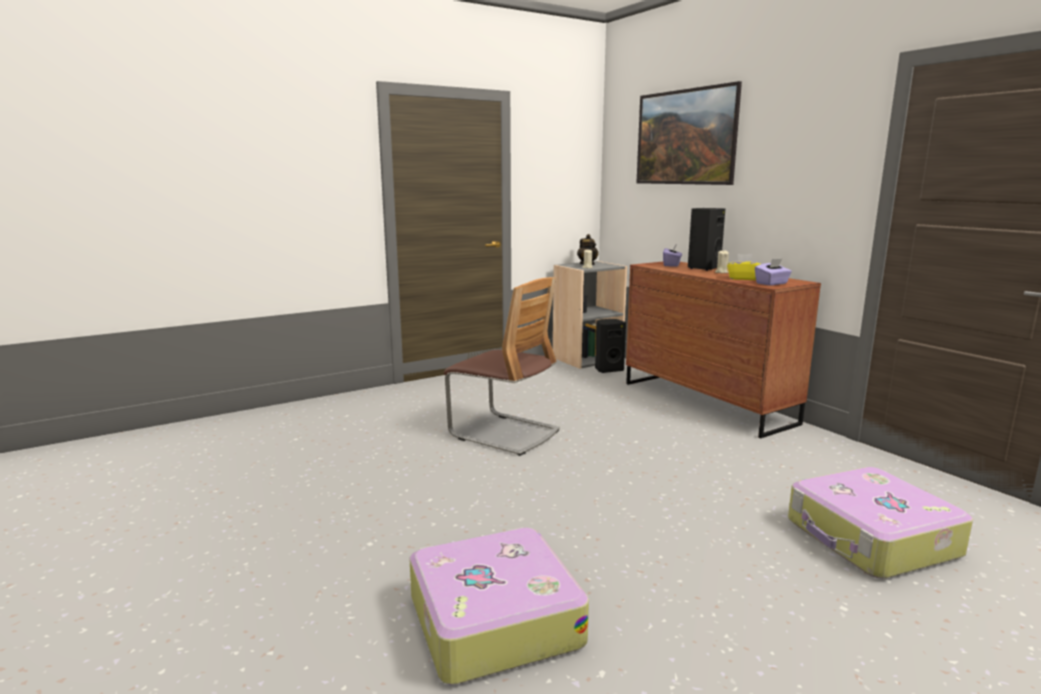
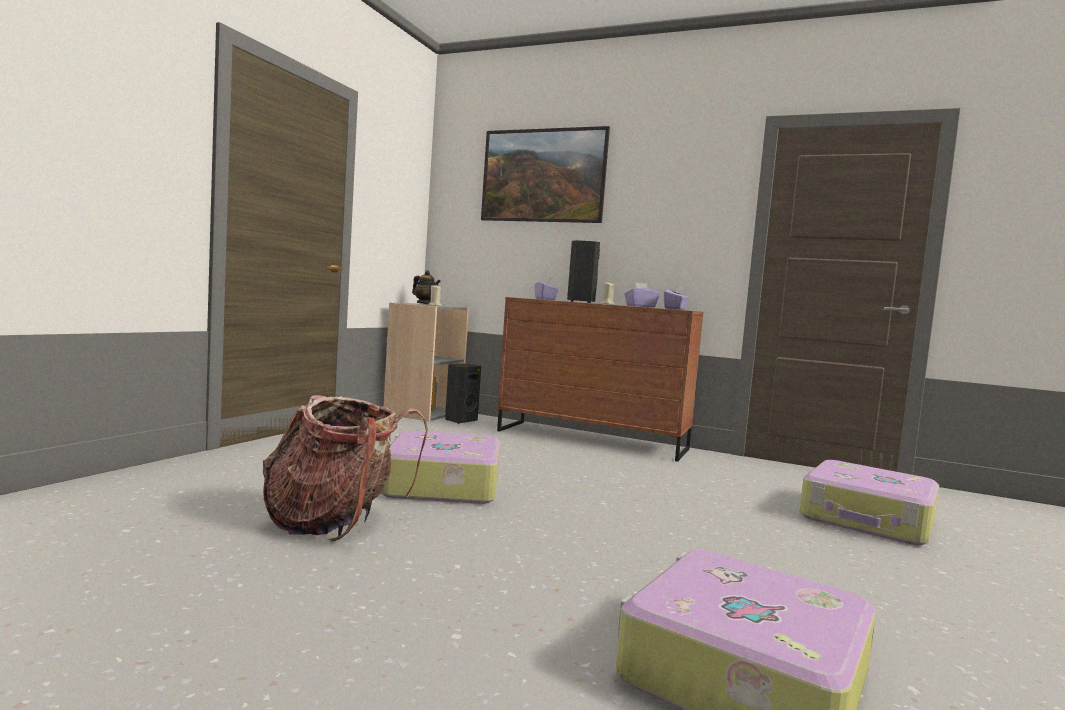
camera: 35 degrees left, 10 degrees down
chair [444,277,560,456] -> suitcase [381,430,500,504]
yellow tissue box [727,254,760,280] -> purple tissue box [625,282,660,308]
none -> backpack [263,395,428,541]

